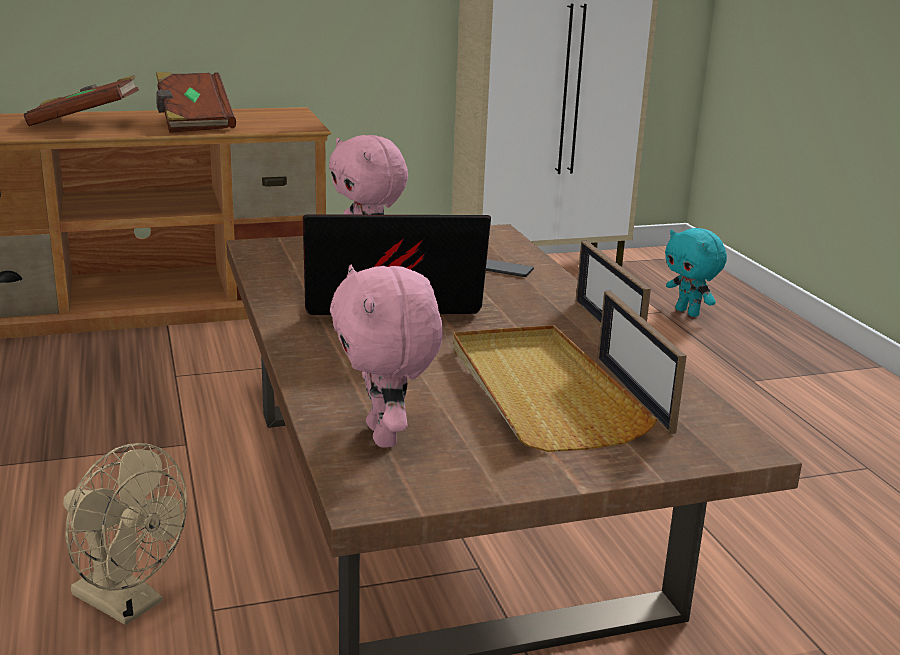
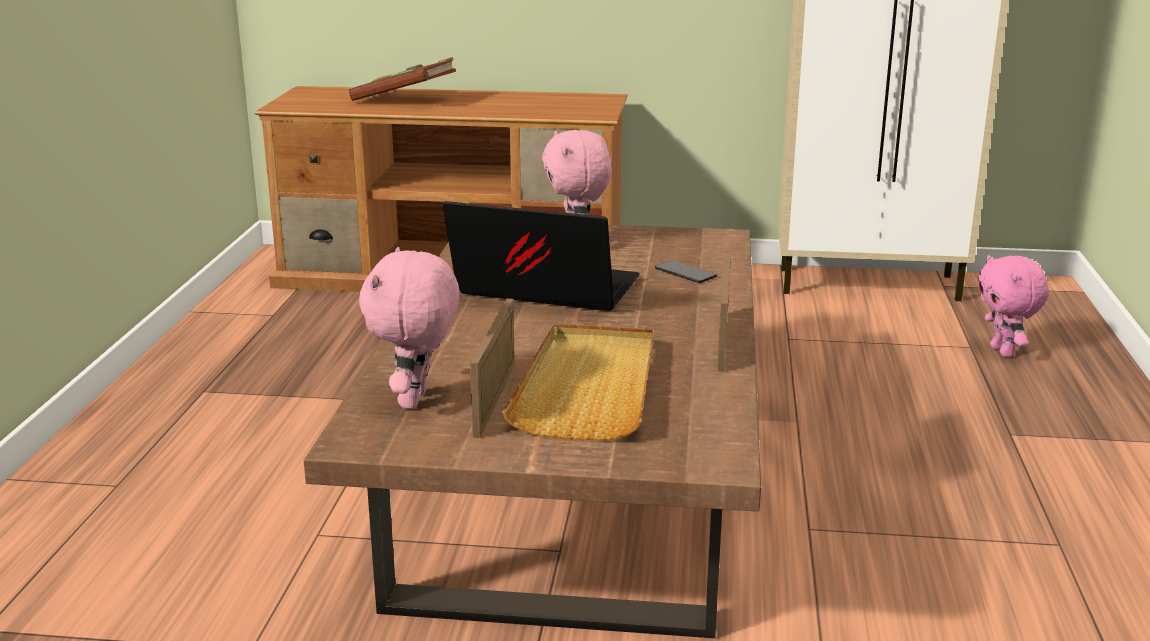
camera: 25 degrees right, 0 degrees up
beige fan [63,443,187,625] -> none
brown book [156,72,236,133] -> none
picture frame [597,291,687,434] -> picture frame moved to [470,298,515,438]
turquoise plush toy [665,228,727,317] -> pink plush toy [978,255,1049,357]

